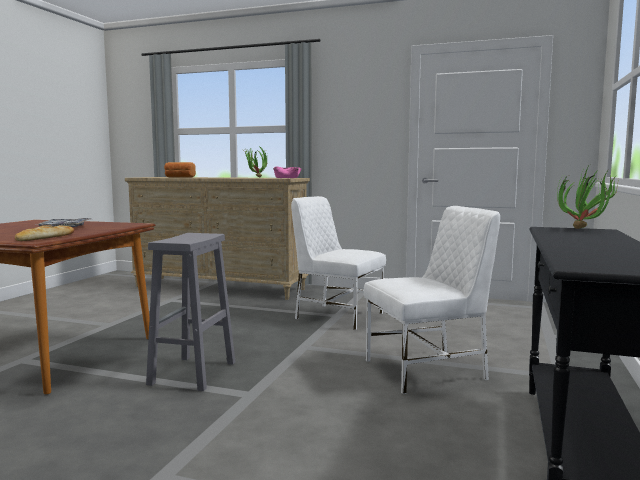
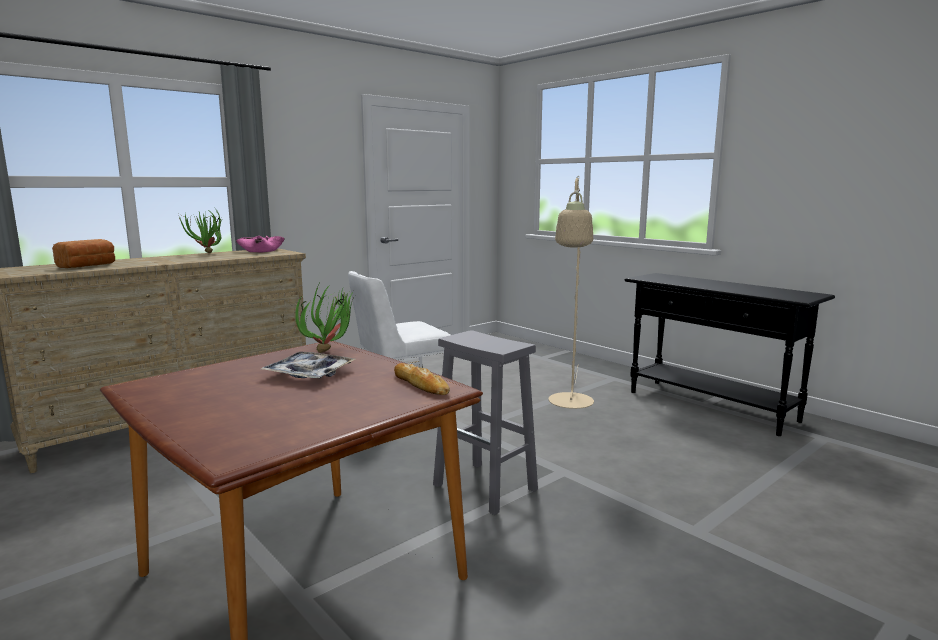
camera: 60 degrees left, 5 degrees up
white chair [364,206,500,394] -> beige floor lamp [548,176,594,409]
potted plant [557,167,619,229] -> potted plant moved to [295,285,355,353]

